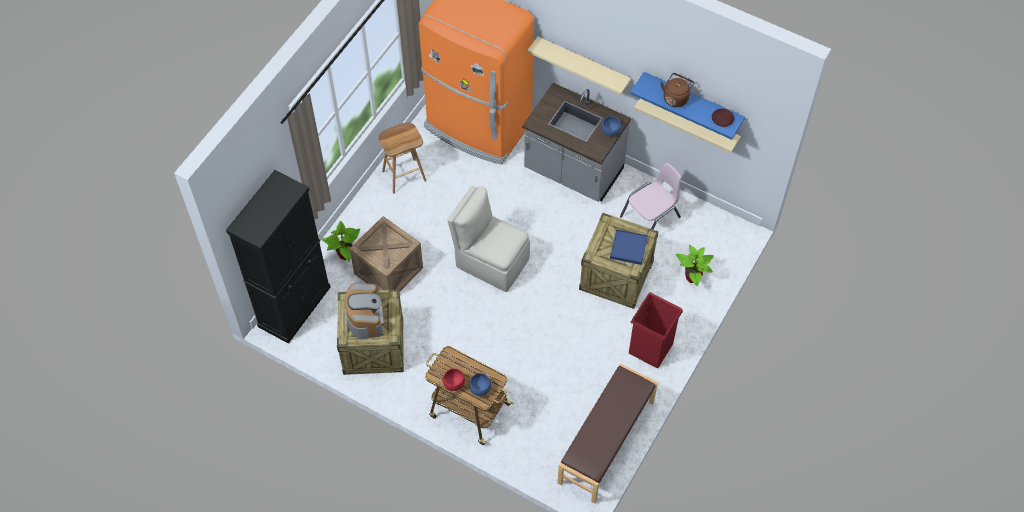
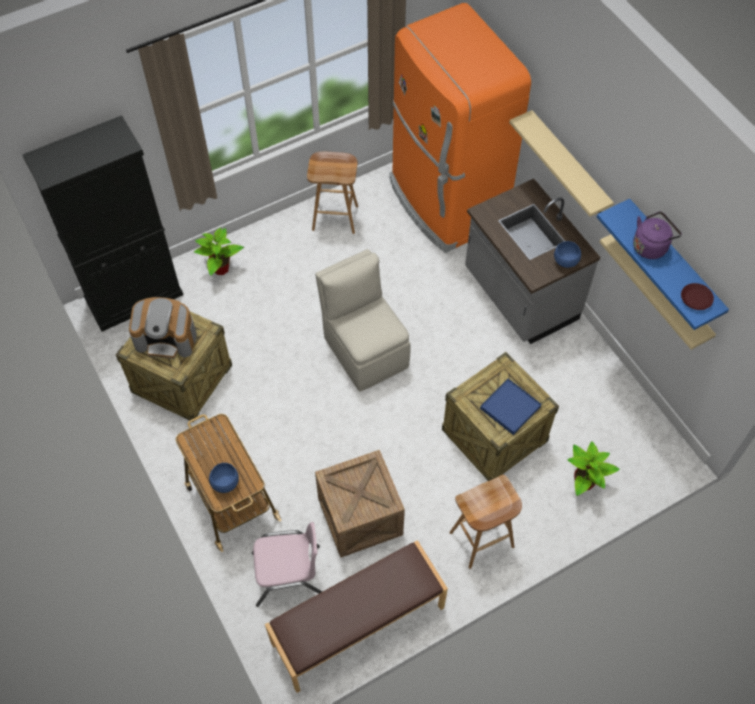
camera: 30 degrees right, 0 degrees up
coffee machine [345,283,385,339] -> coffee machine turned 75 degrees clockwise [129,297,197,359]
crate [350,216,423,291] -> crate moved to [315,450,405,558]
red bowl [443,369,465,391] -> none
pink chair [620,163,681,229] -> pink chair moved to [252,522,323,607]
red trash can [629,292,683,368] -> brown stool [450,475,522,569]
brown kettle [660,73,695,107] -> purple kettle [633,211,682,259]

